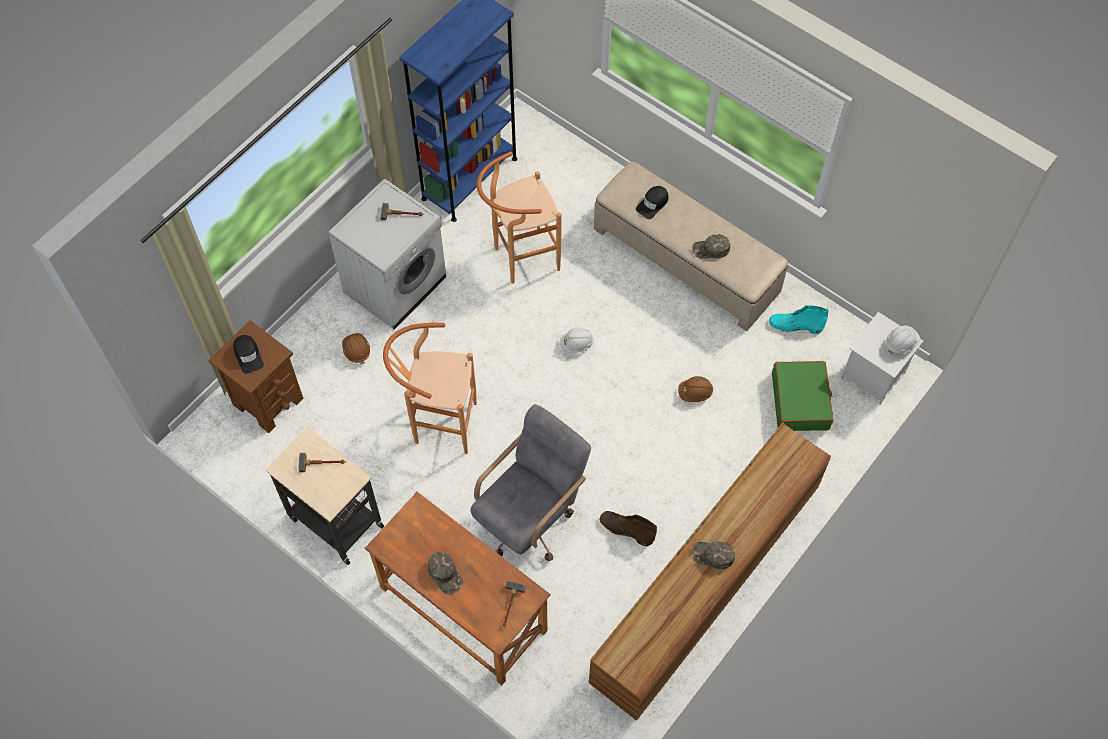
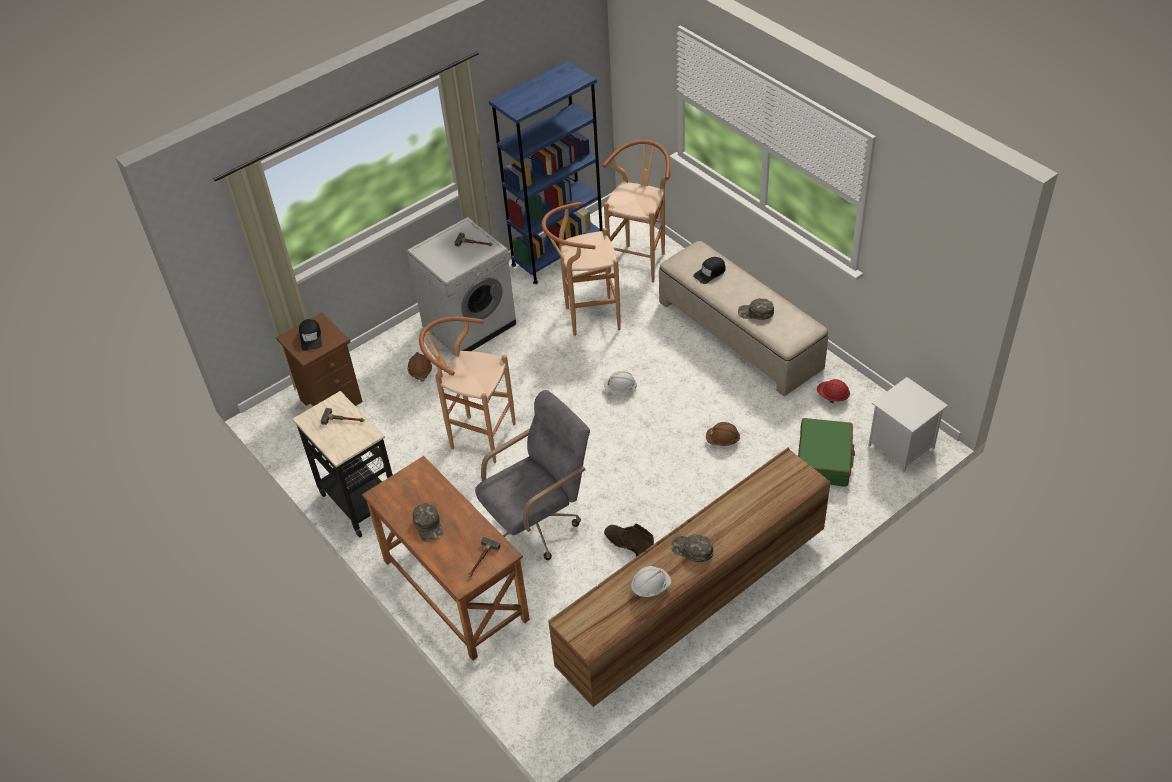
camera: 15 degrees right, 15 degrees down
turquoise boot [769,305,829,334] -> red hard hat [817,379,850,403]
white hard hat [886,325,920,354] -> white hard hat moved to [631,566,671,597]
none -> brown stool [602,140,670,282]

